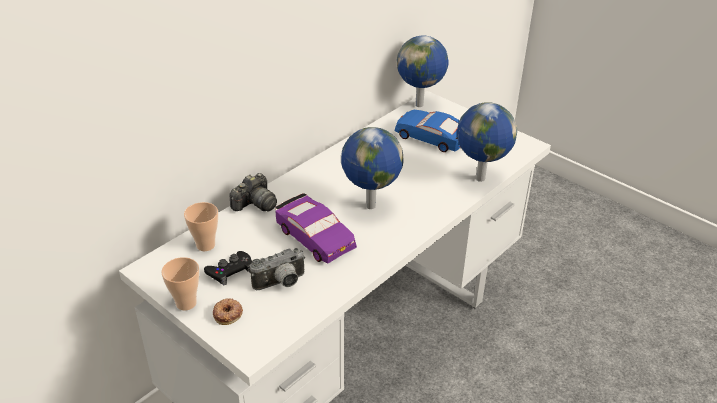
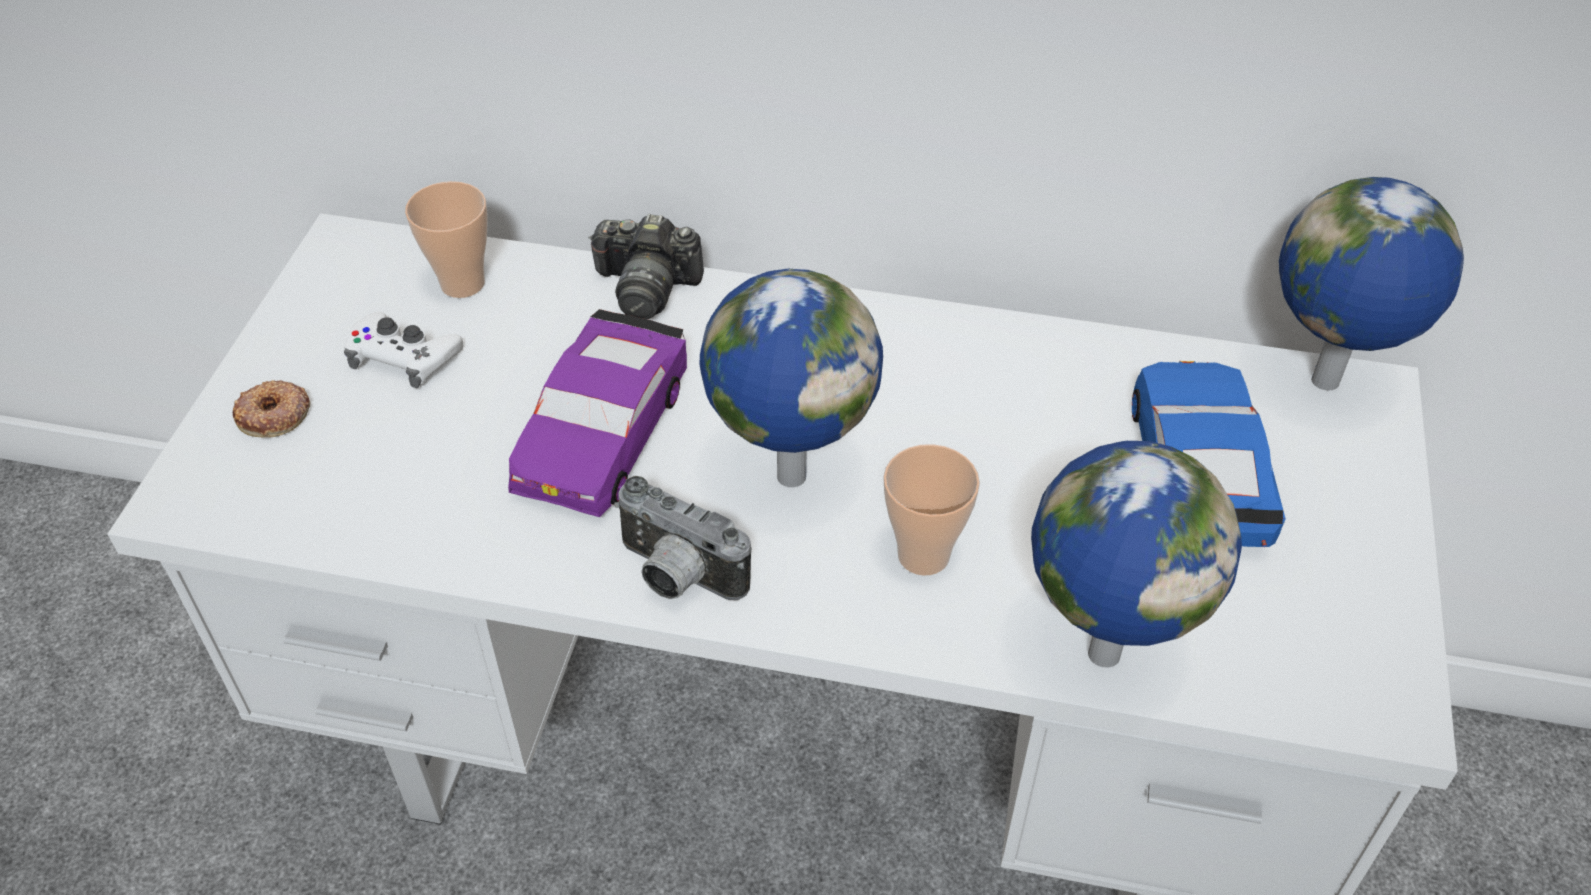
camera: 60 degrees right, 10 degrees up
cup [161,257,199,311] -> cup moved to [883,444,980,576]
black game controller [204,251,252,285] -> white game controller [344,312,463,388]
camera [250,248,305,290] -> camera moved to [614,476,752,600]

